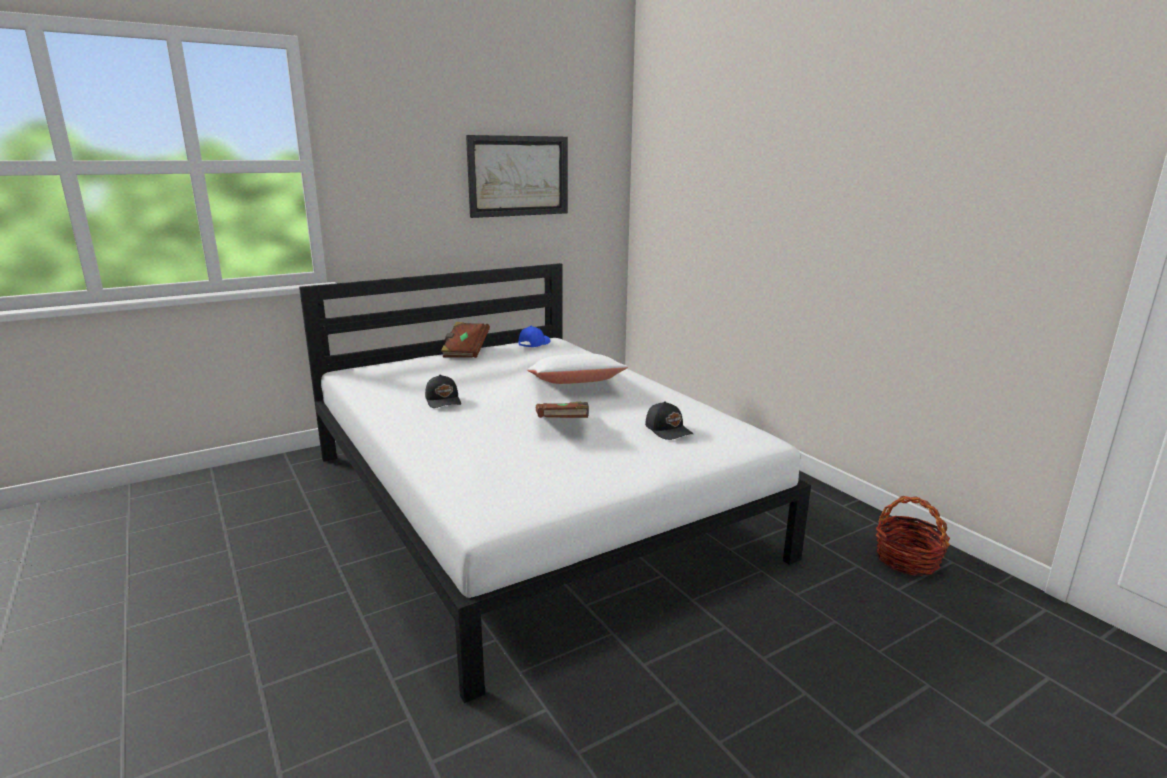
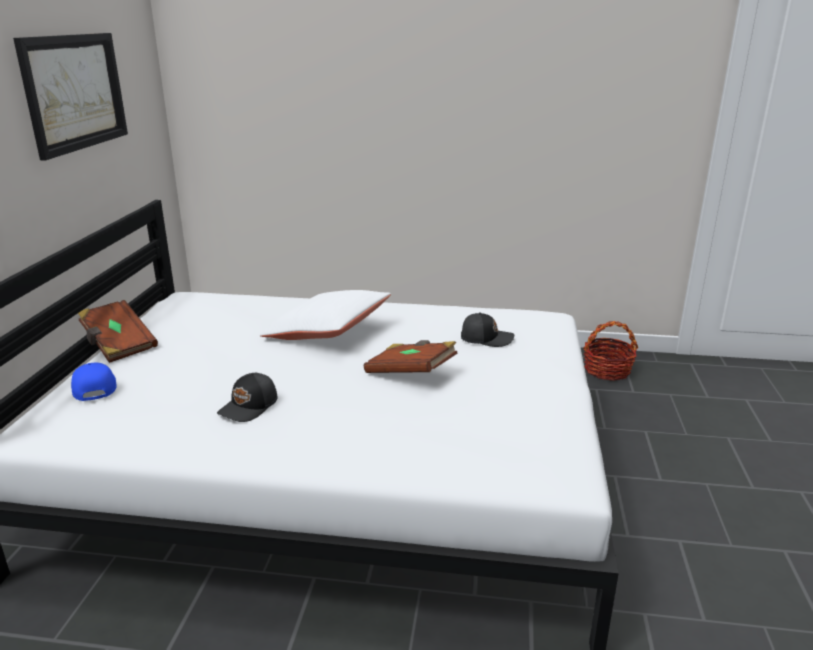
camera: 50 degrees left, 5 degrees up
black cap [425,374,461,408] -> black cap turned 105 degrees clockwise [217,373,277,422]
blue cap [518,325,551,347] -> blue cap moved to [71,363,117,401]

